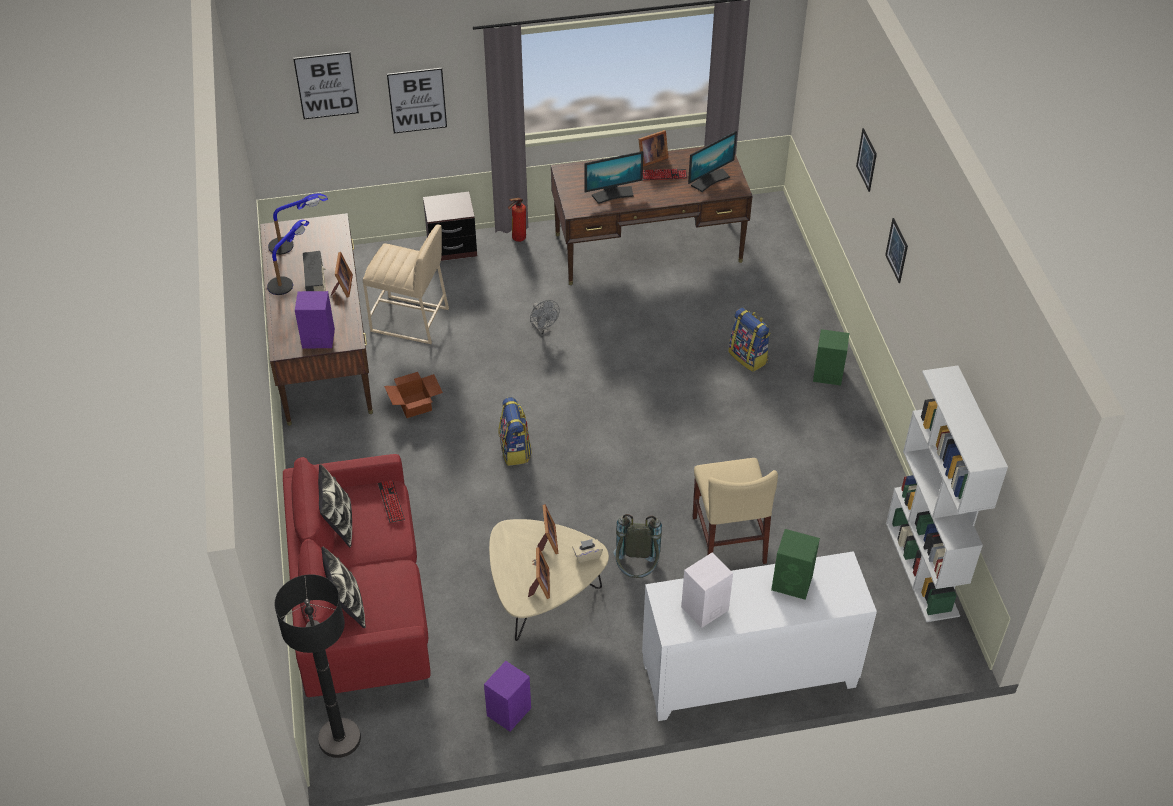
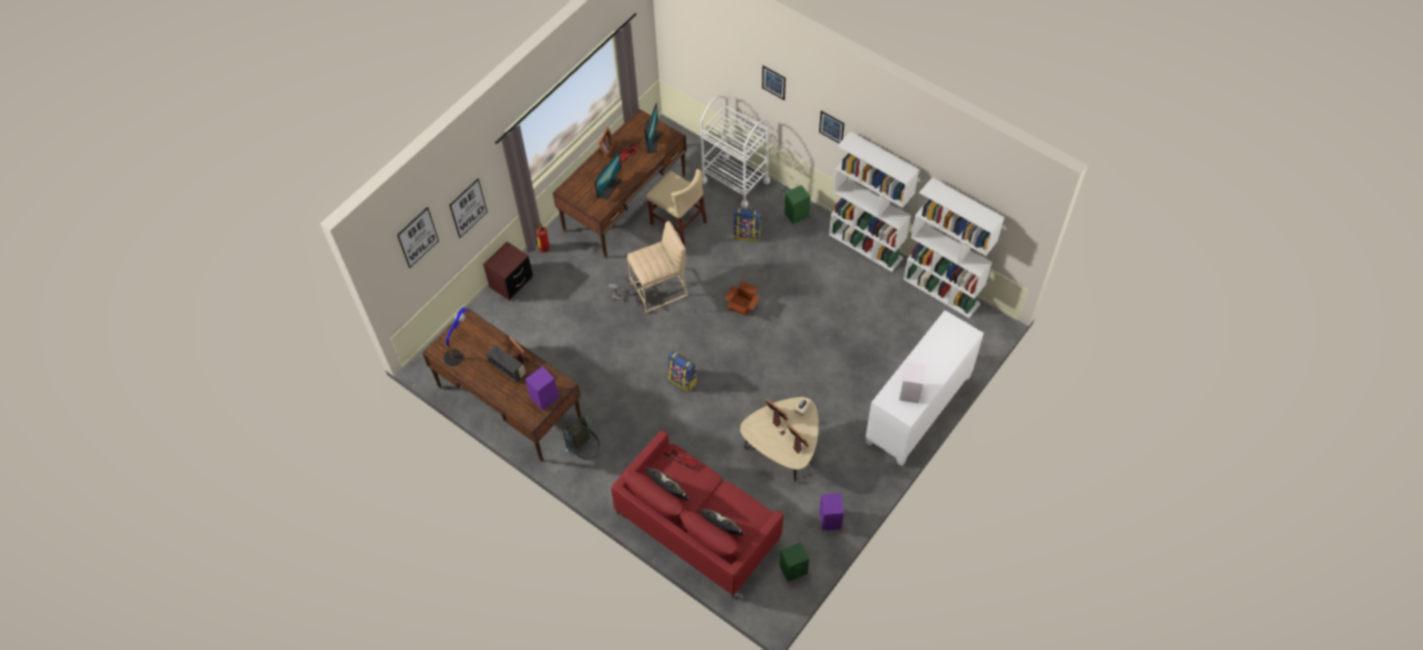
camera: 40 degrees left, 10 degrees up
table lamp [267,220,309,295] -> none
black floor lamp [275,574,361,758] -> none
beige stool [363,225,449,344] -> beige stool moved to [627,221,688,313]
cardboard box [384,372,443,418] -> cardboard box moved to [724,281,760,316]
grey backpack [613,514,662,578] -> grey backpack moved to [563,417,601,460]
beige chair [692,458,778,564] -> beige chair moved to [646,169,707,245]
green speaker [771,529,820,600] -> green speaker moved to [779,542,809,582]
none -> white cart [700,96,770,208]
none -> white bookcase [829,131,919,272]

